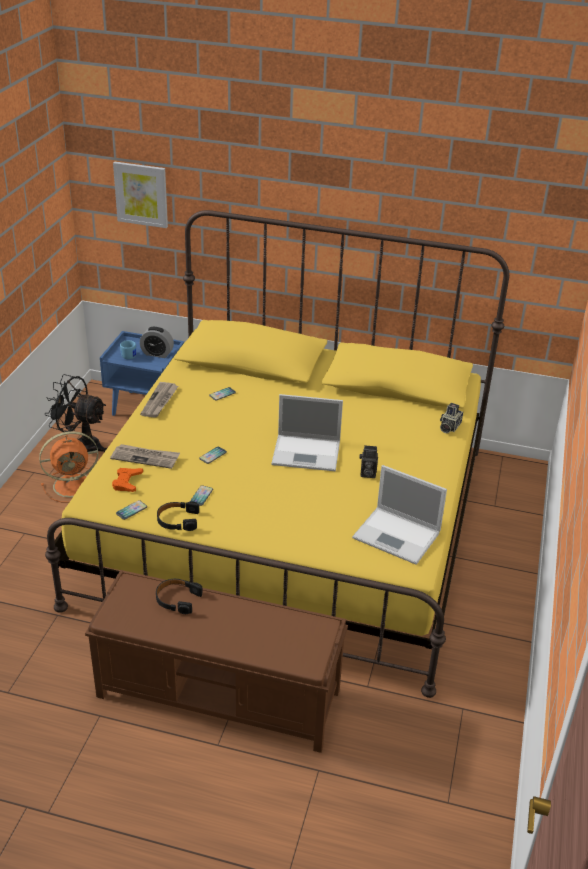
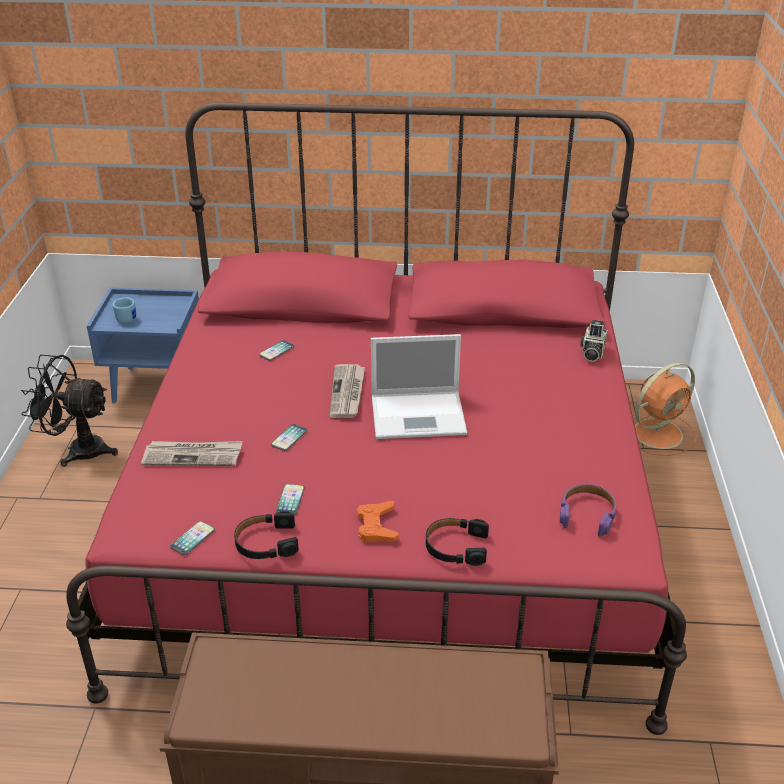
camera: 10 degrees left, 0 degrees up
orange fan [39,431,99,503] -> orange fan moved to [633,362,697,456]
yellow bed [45,210,509,698] -> red bed [66,102,687,735]
orange game controller [112,468,143,492] -> orange game controller moved to [357,501,399,542]
picture [113,162,168,228] -> none
alarm clock [140,326,174,358] -> none
newspaper [140,382,178,418] -> newspaper moved to [329,364,365,418]
black headphones [156,579,203,614] -> black headphones moved to [426,518,489,566]
laptop [352,465,447,565] -> purple headphones [560,484,617,537]
camera [359,445,378,478] -> none

